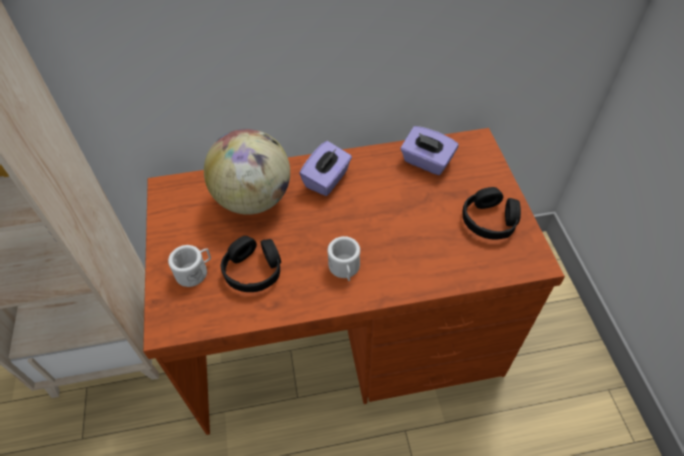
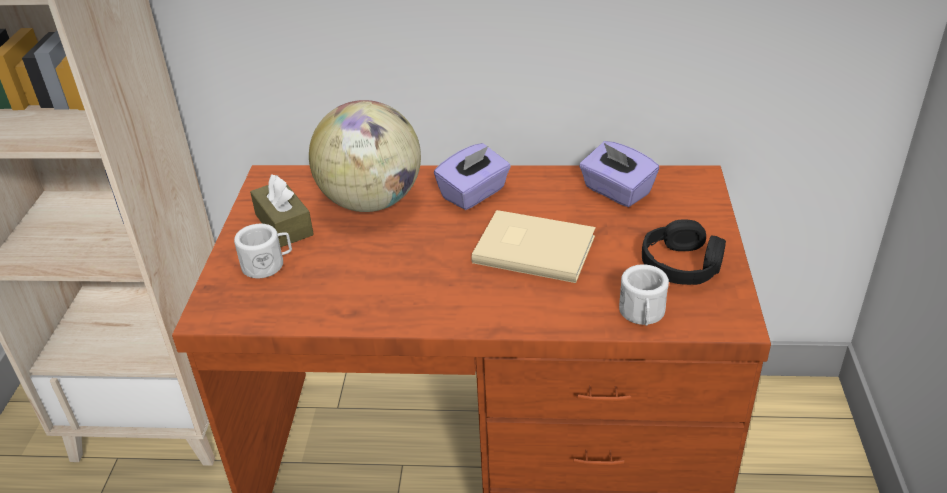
camera: 15 degrees right, 15 degrees down
black headphones [220,236,281,292] -> none
white mug [327,236,360,281] -> white mug moved to [619,264,669,326]
none -> brown tissue box [250,174,314,247]
none -> beige book [471,210,595,283]

